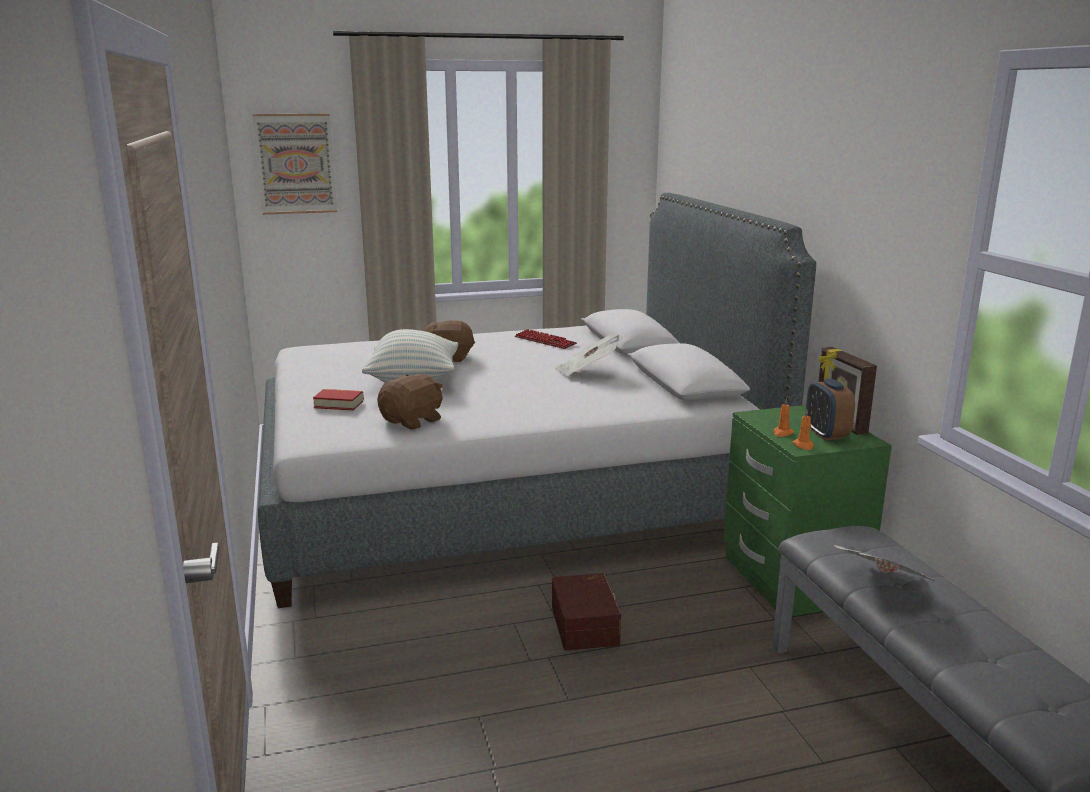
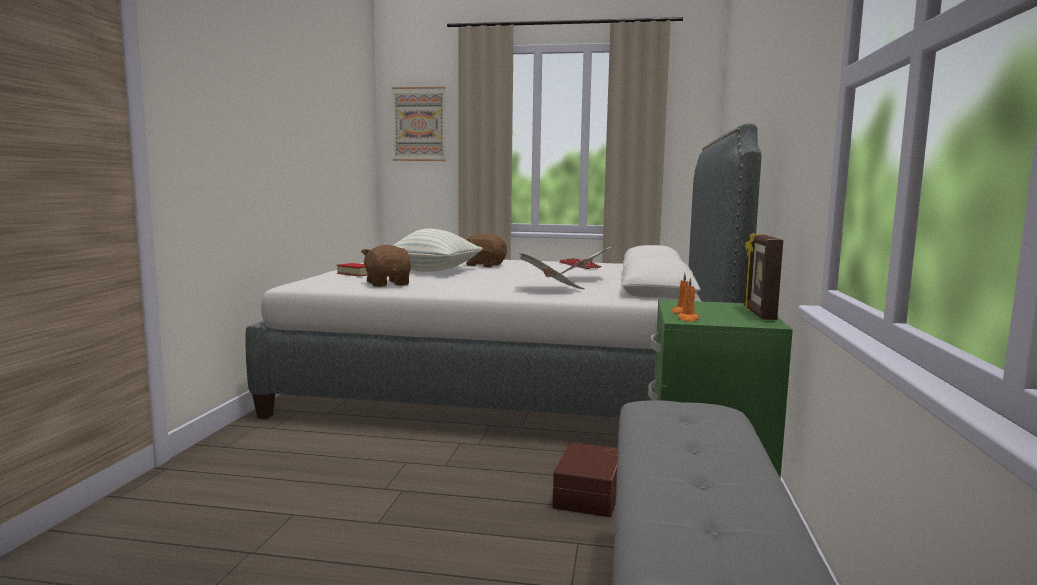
camera: 25 degrees right, 10 degrees down
brown plush toy [377,374,443,430] -> brown plush toy turned 90 degrees counterclockwise [361,245,411,287]
brown storage box [552,573,621,650] -> brown storage box moved to [552,442,618,517]
alarm clock [805,379,855,440] -> none
newspaper [834,545,936,582] -> newspaper moved to [519,253,585,289]

